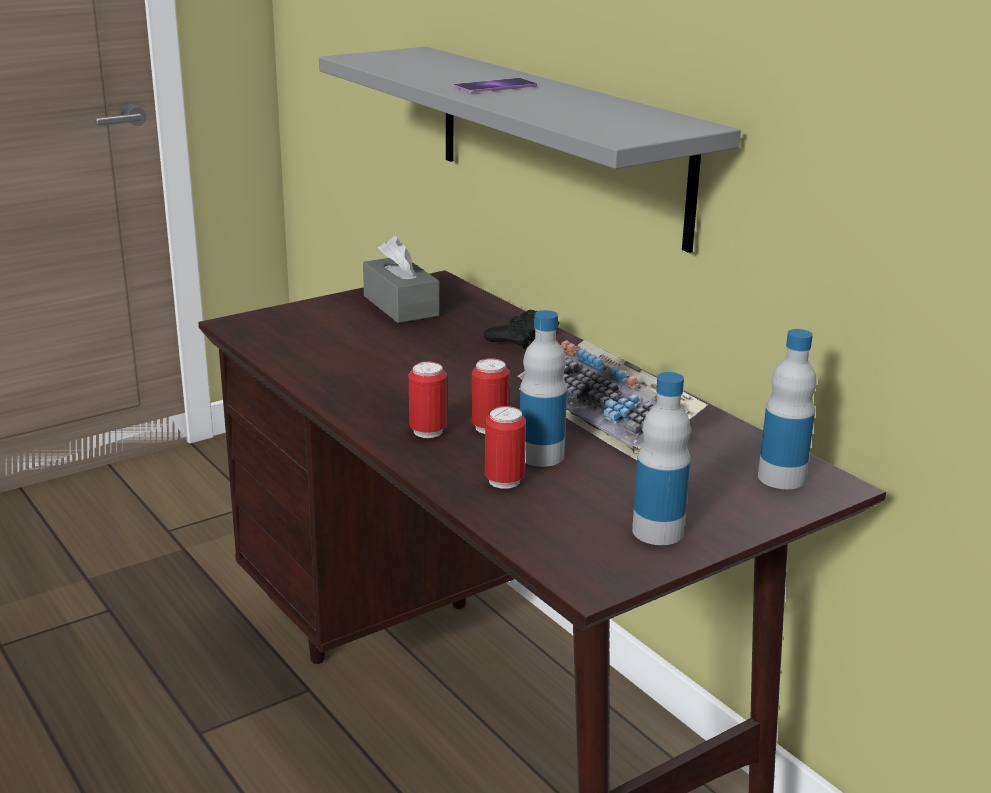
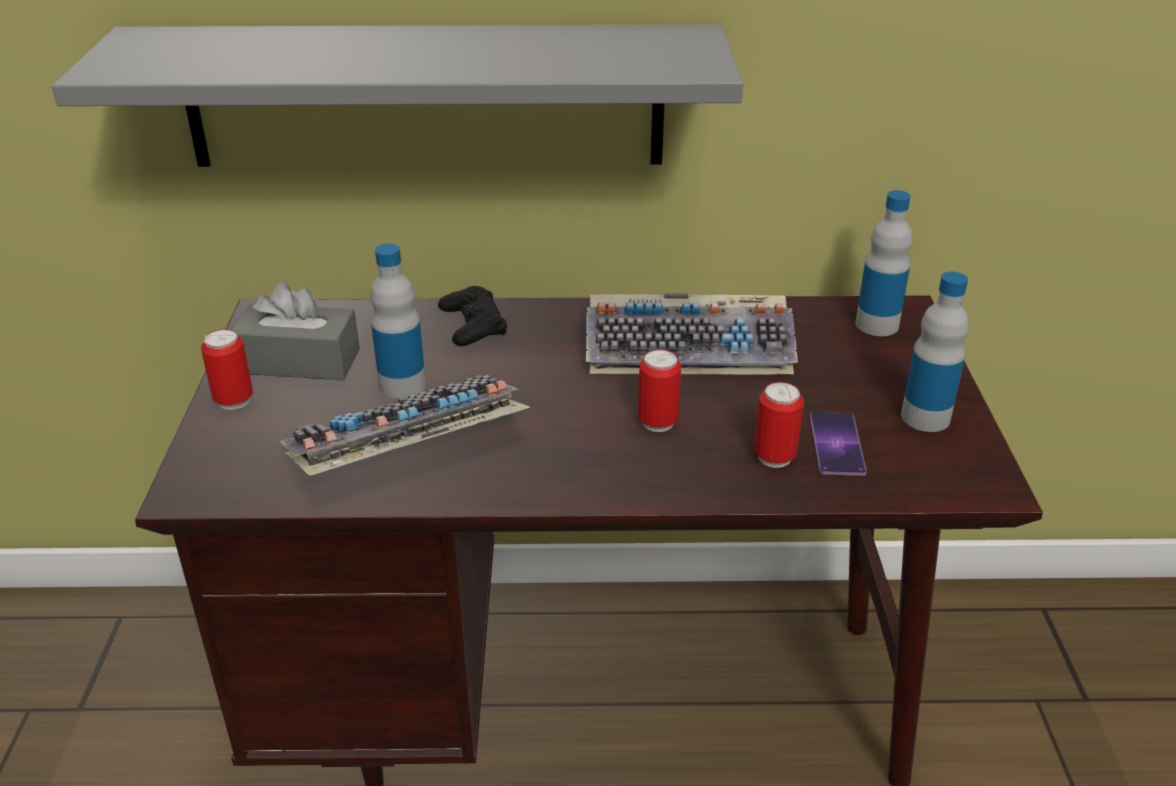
camera: 55 degrees left, 10 degrees up
can [409,362,447,438] -> can moved to [201,329,253,410]
phone [454,78,537,93] -> phone moved to [810,412,867,476]
bottle [520,310,567,467] -> bottle moved to [370,243,426,399]
none -> keyboard [279,375,530,476]

